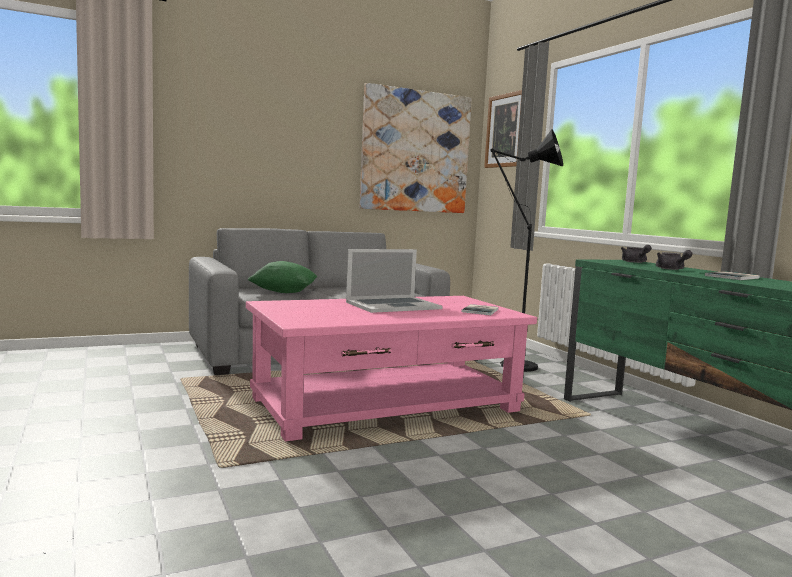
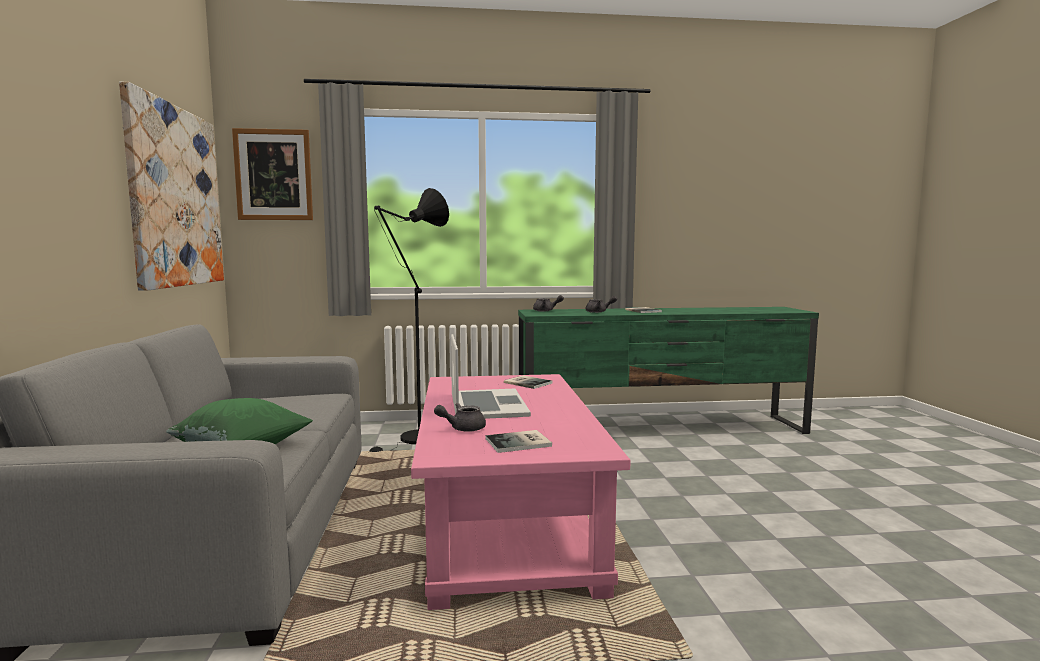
camera: 70 degrees left, 0 degrees up
none -> grey teapot [434,403,486,432]
none -> book [486,430,552,453]

